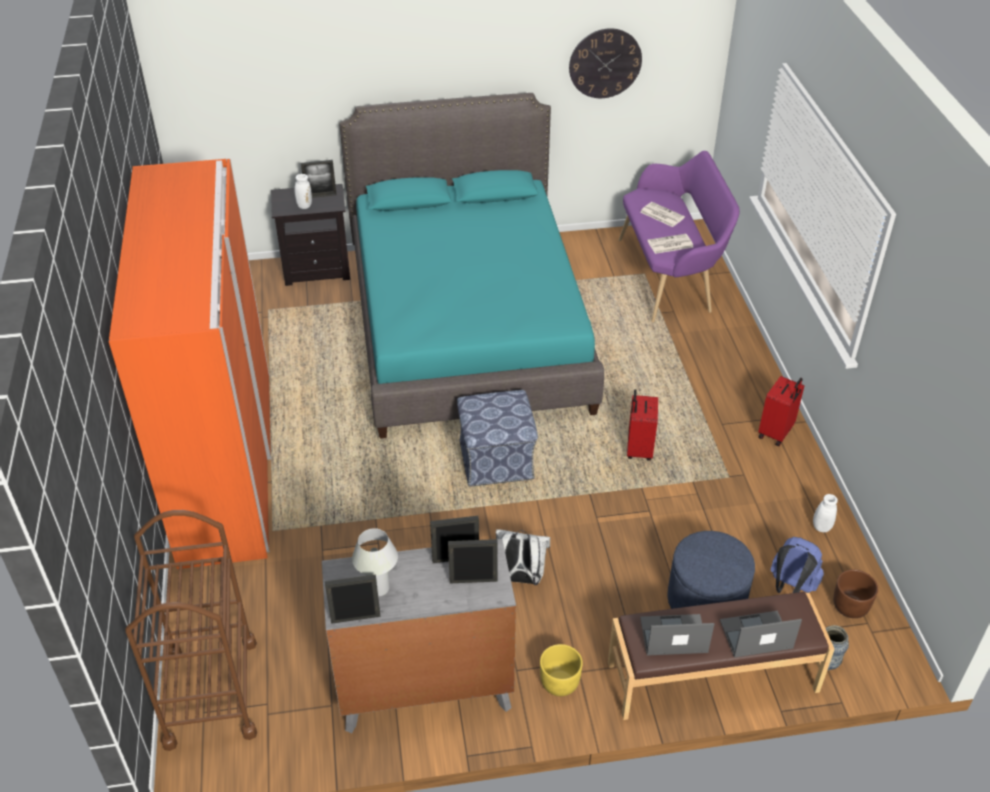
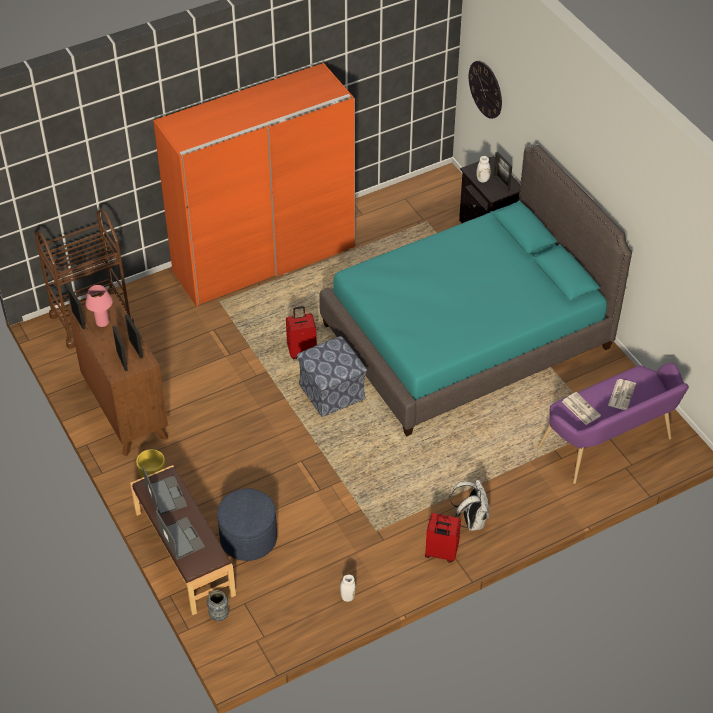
camera: 70 degrees right, 5 degrees up
grey dresser [322,539,516,733] -> brown dresser [68,293,168,456]
white table lamp [352,528,398,597] -> pink table lamp [85,285,113,327]
white backpack [496,529,550,585] -> white backpack moved to [450,480,490,531]
wall clock [569,28,642,98] -> wall clock moved to [469,61,502,119]
red suitcase [627,389,658,461] -> red suitcase moved to [286,306,317,359]
blue backpack [771,537,824,593] -> none
brown planter [833,570,878,618] -> none

